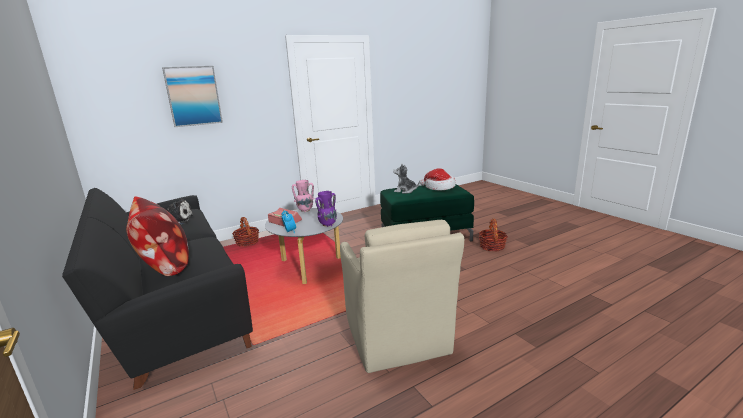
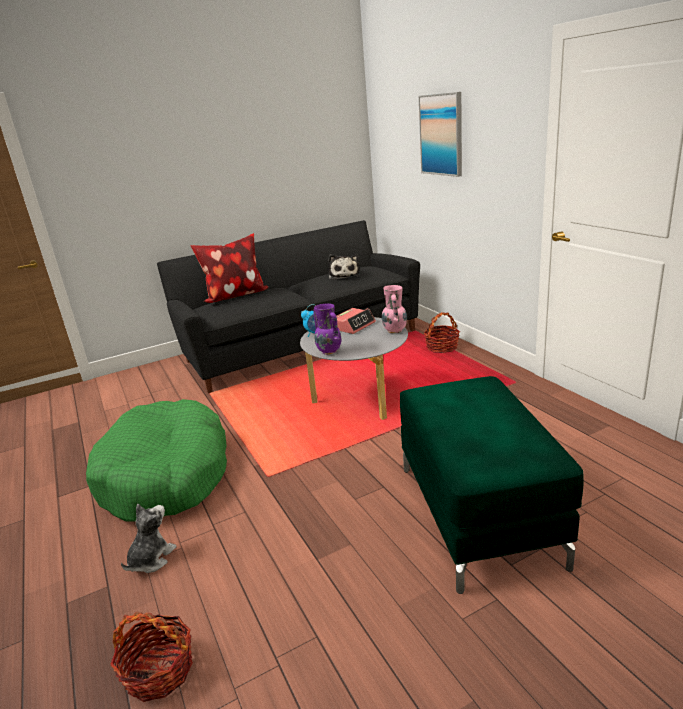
camera: 95 degrees right, 5 degrees up
beige armchair [340,220,464,373] -> green dog bed [86,399,227,521]
plush toy [393,164,420,194] -> plush toy moved to [121,504,177,573]
hat [420,169,456,191] -> none
basket [478,219,508,252] -> basket moved to [110,611,193,702]

